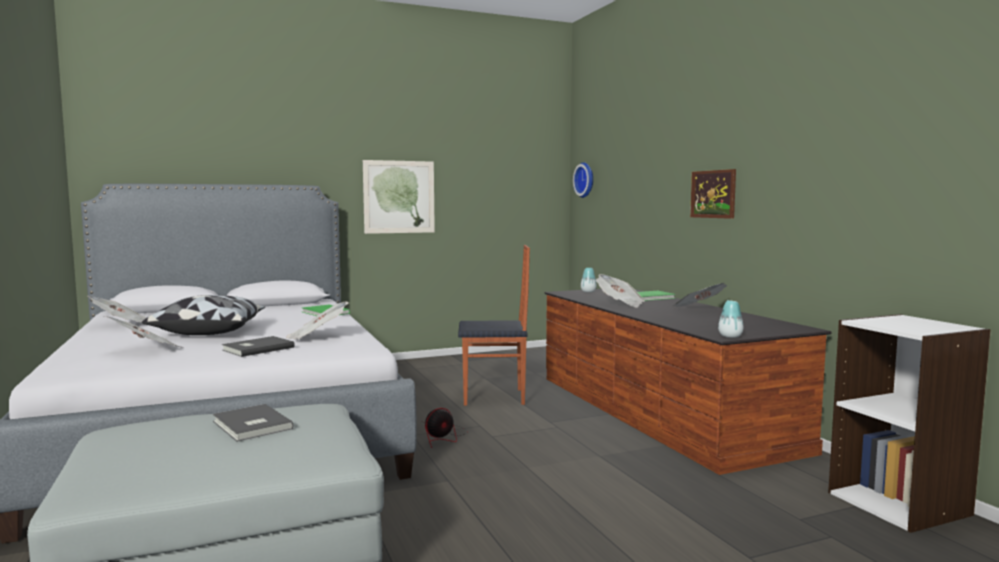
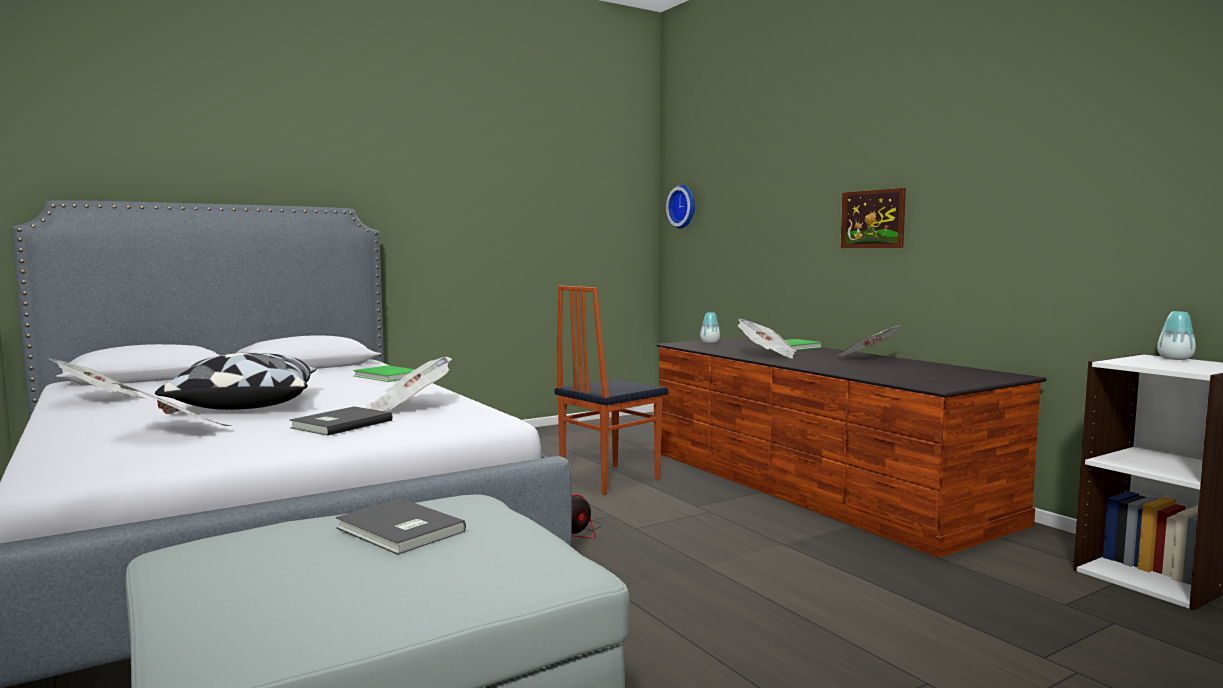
camera: 10 degrees left, 0 degrees up
picture [363,160,435,234] -> none
chair [458,245,530,406] -> chair turned 150 degrees clockwise [554,286,669,495]
vase [718,300,743,338] -> vase moved to [1157,311,1196,360]

